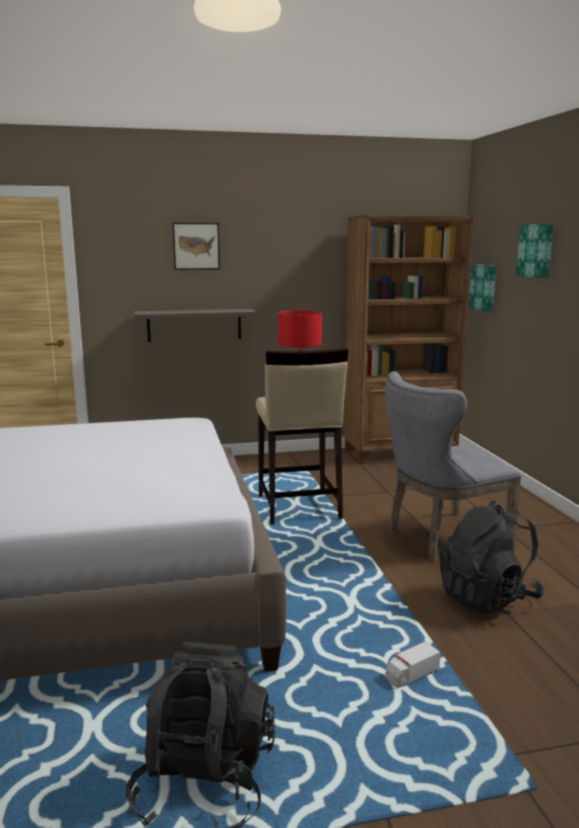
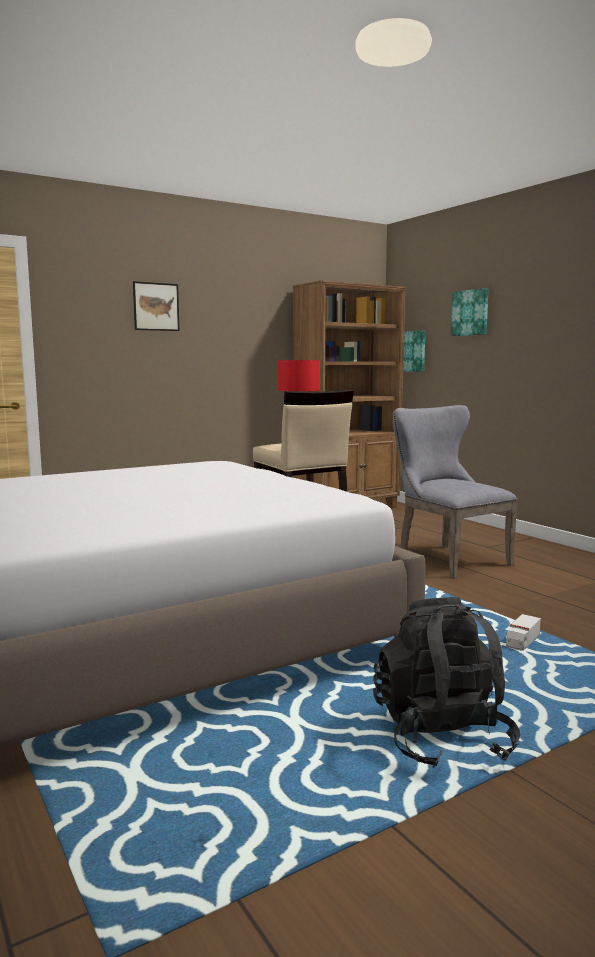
camera: 20 degrees left, 5 degrees down
shelf [134,309,257,342] -> none
grey chair [385,371,521,561] -> grey chair turned 105 degrees clockwise [392,405,518,579]
black backpack [439,501,544,614] -> none

